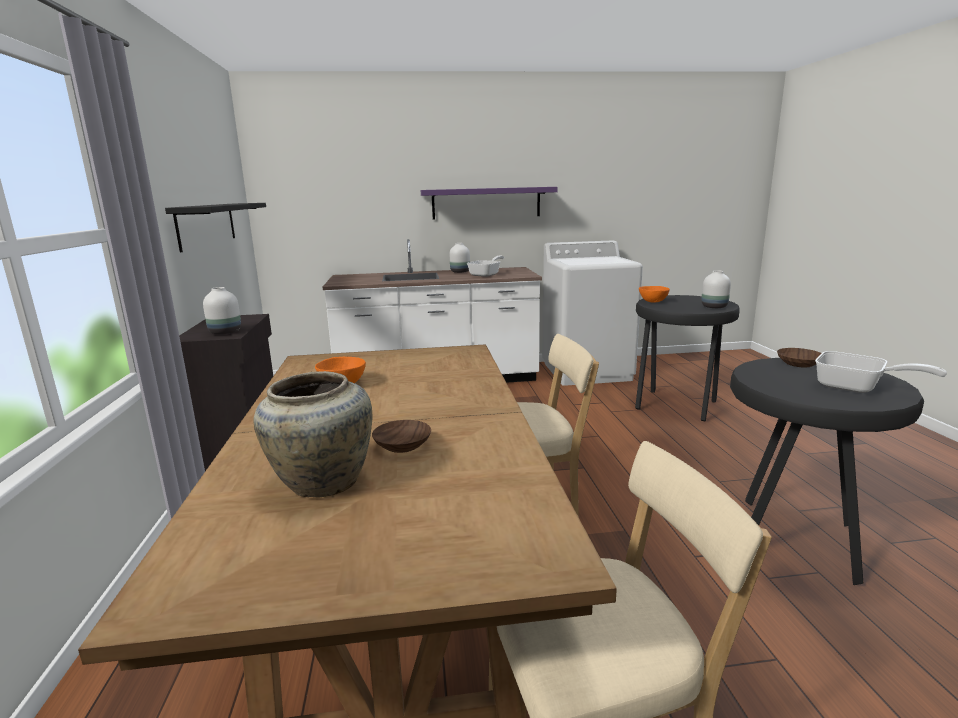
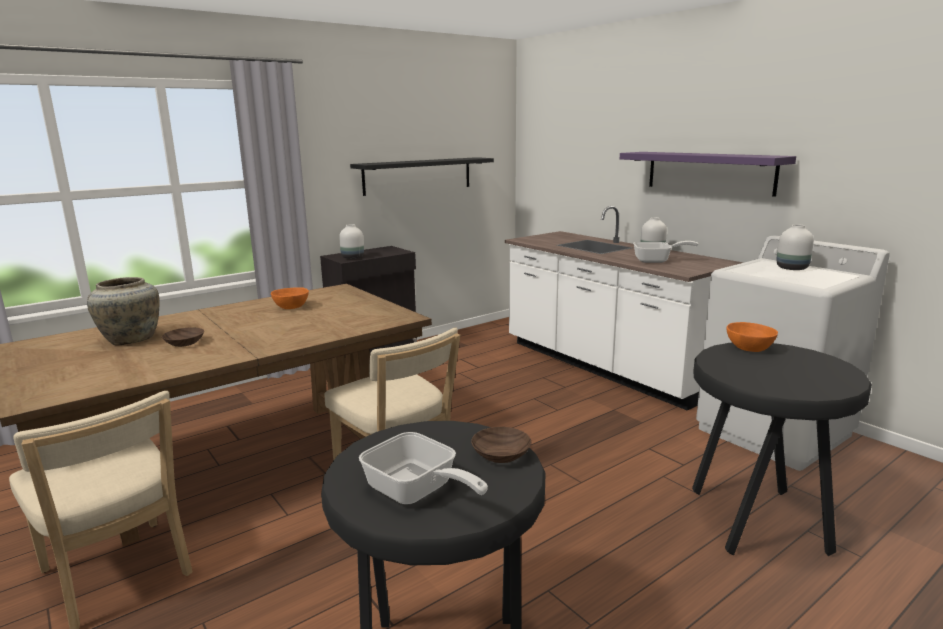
camera: 60 degrees right, 0 degrees up
white vase [701,270,731,308] -> white vase moved to [776,224,814,270]
frying pan [815,351,947,393] -> frying pan turned 60 degrees counterclockwise [359,432,488,504]

